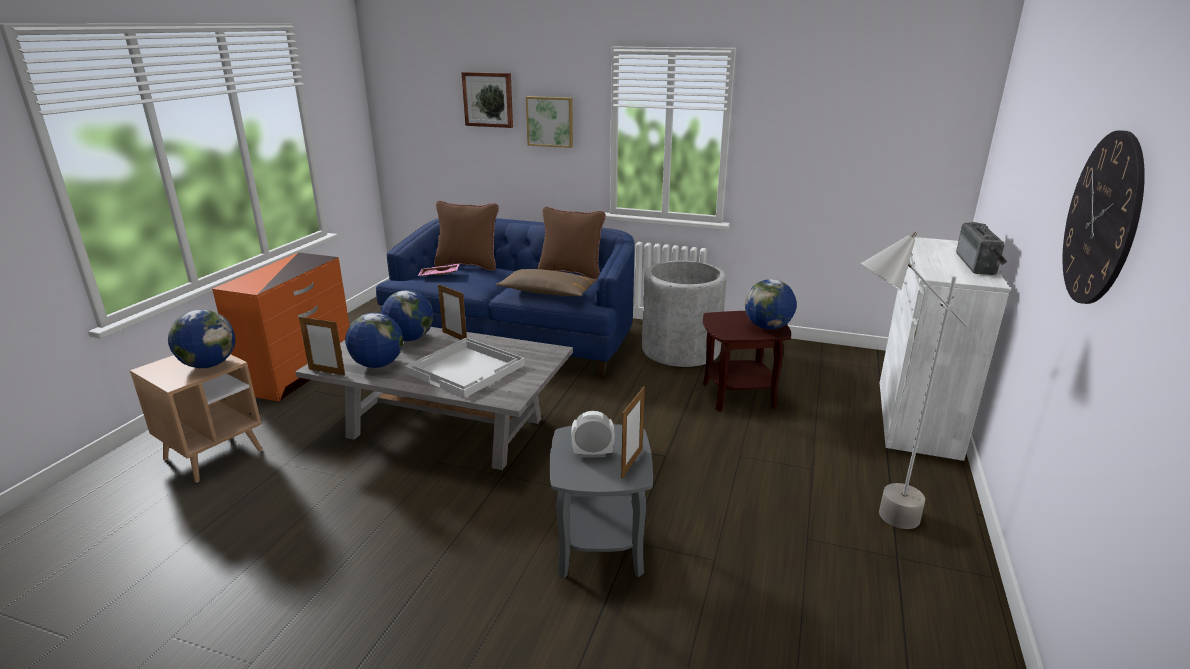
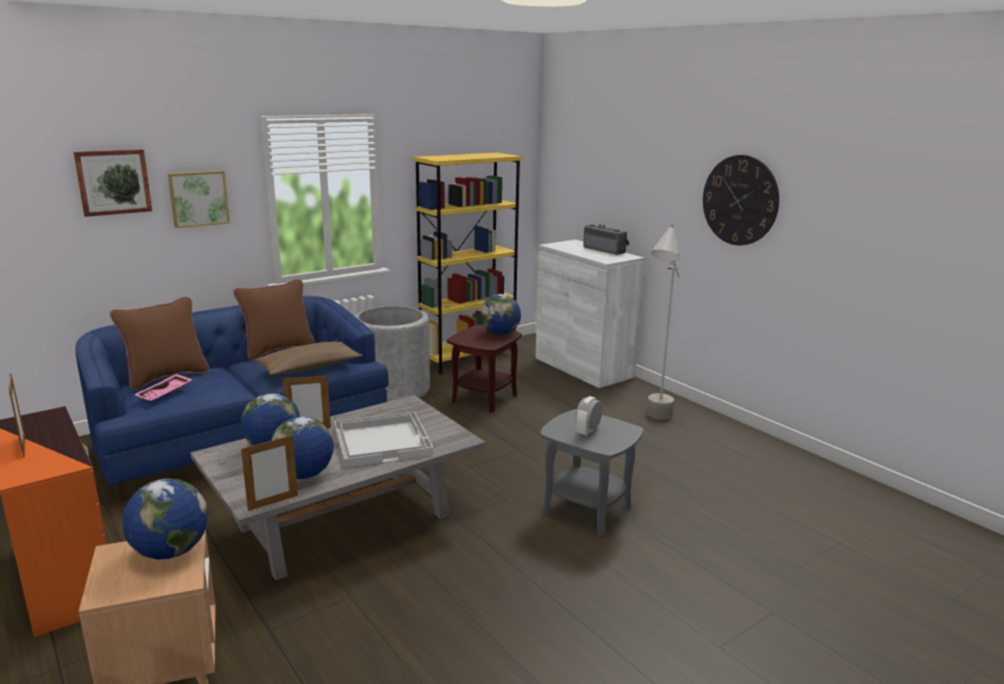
camera: 55 degrees left, 5 degrees down
picture frame [621,386,645,479] -> picture frame moved to [9,373,25,458]
none -> yellow bookcase [413,153,523,374]

